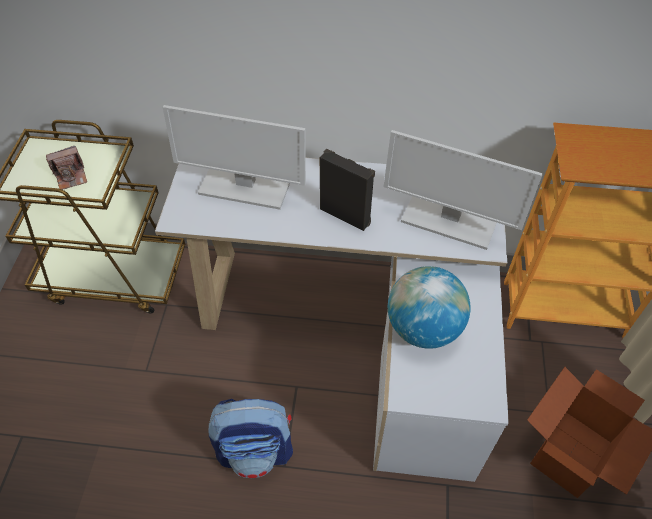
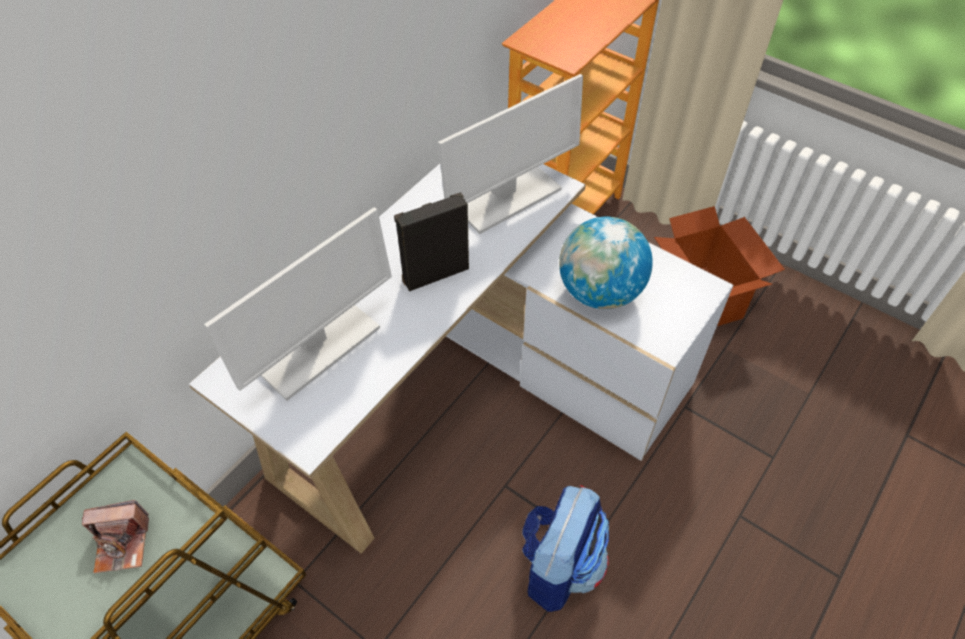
camera: 60 degrees left, 0 degrees up
camera [46,146,87,190] -> camera turned 75 degrees clockwise [82,500,149,573]

